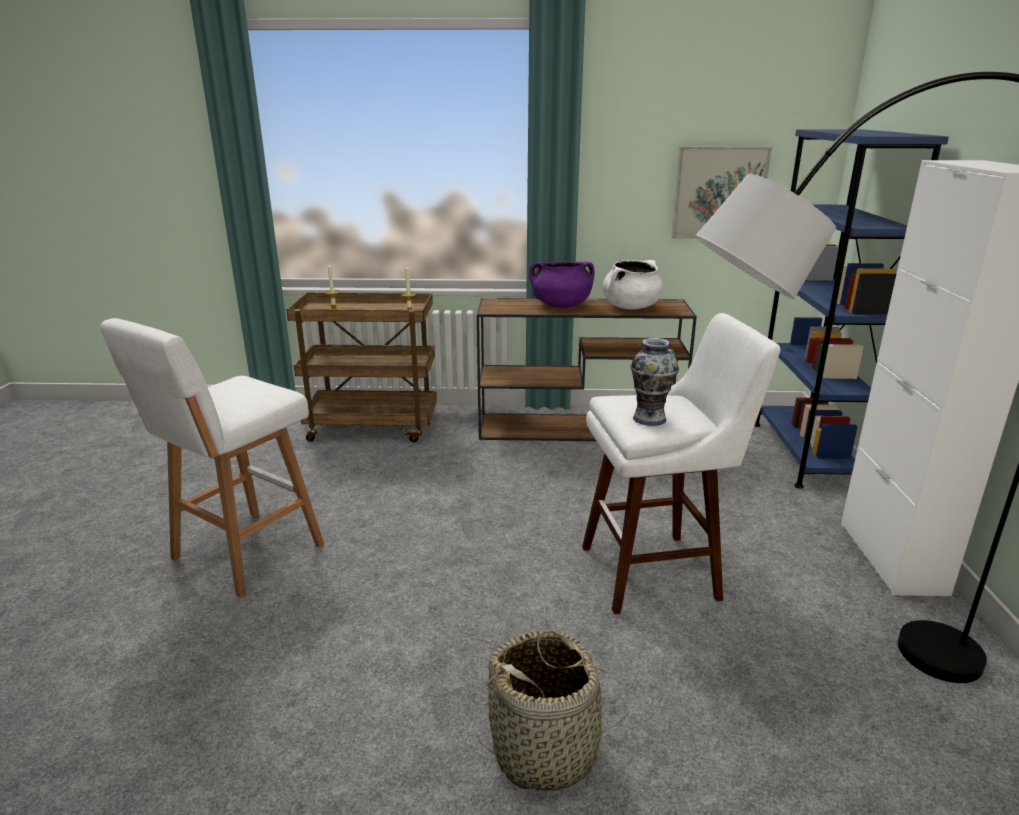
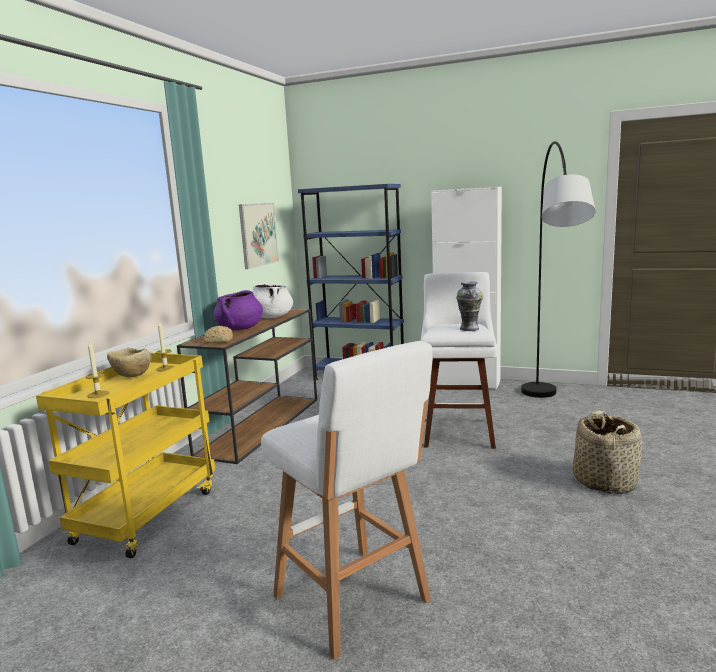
camera: 70 degrees left, 10 degrees down
brown cart [286,292,437,442] -> yellow cart [36,353,215,558]
none -> beige bowl [107,348,152,377]
none -> bread [204,326,233,344]

